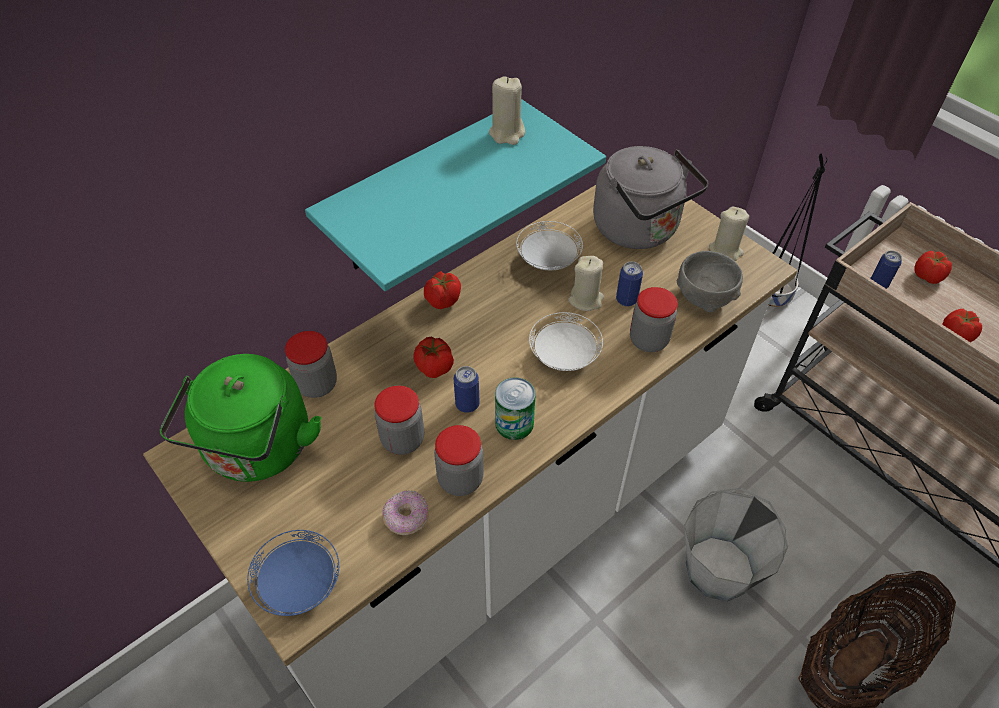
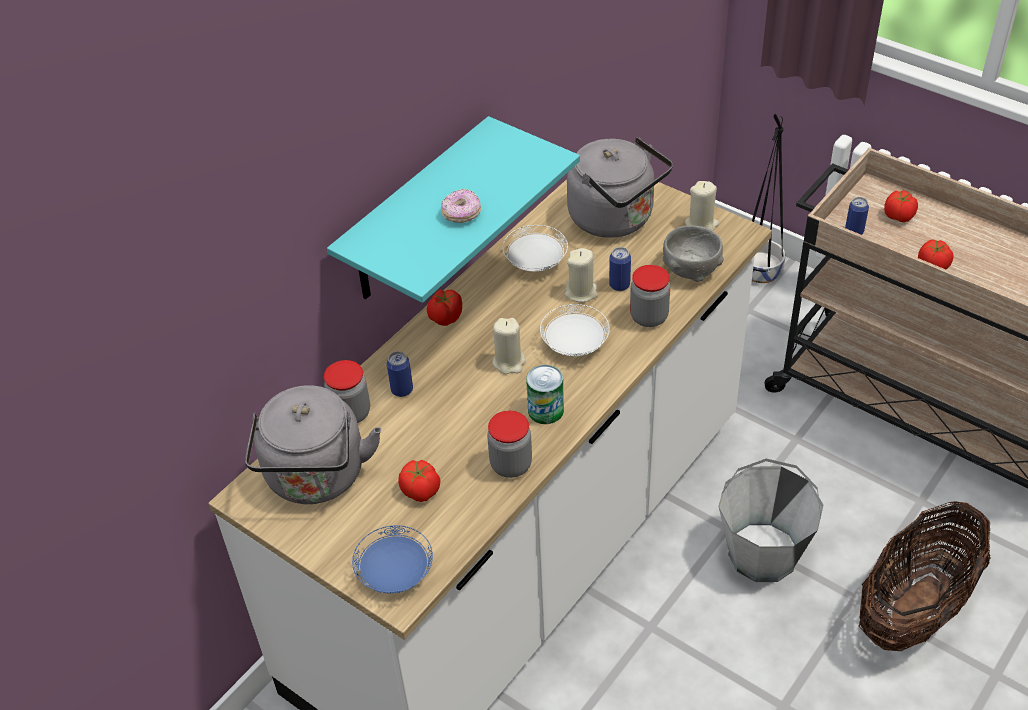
camera: 10 degrees left, 5 degrees down
green kettle [159,354,322,482] -> grey kettle [245,385,381,504]
jar [375,385,424,455] -> none
donut [383,490,429,535] -> donut moved to [441,188,481,223]
tomato [413,337,454,378] -> tomato moved to [398,460,440,502]
can [454,366,479,413] -> can moved to [387,351,413,397]
beige candle [489,76,525,145] -> beige candle moved to [493,318,526,374]

